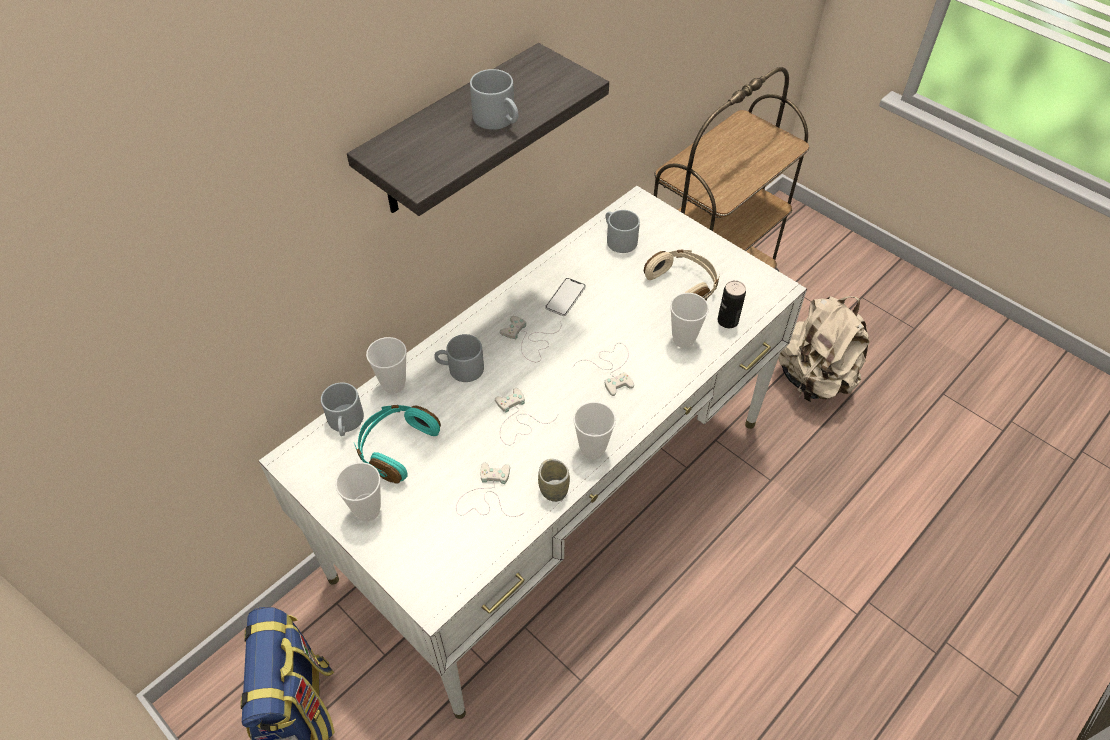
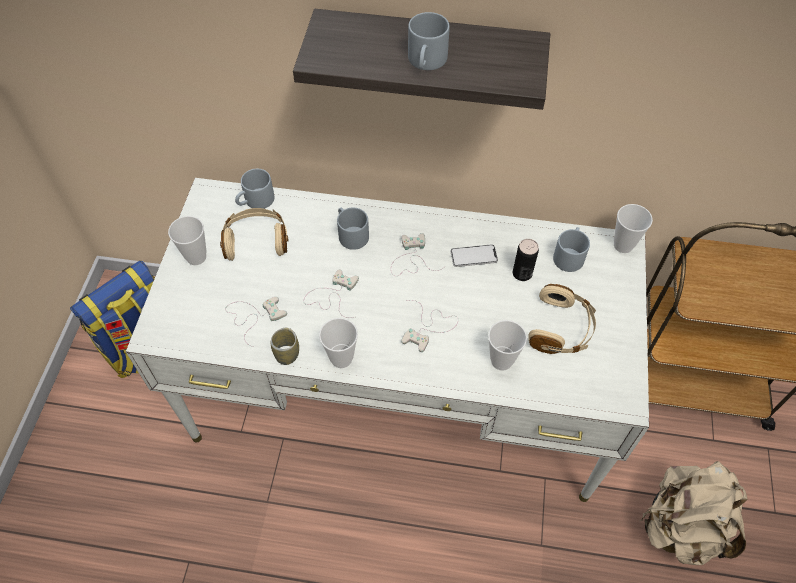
camera: 55 degrees right, 5 degrees up
turquoise headphones [354,405,441,484] -> beige headphones [220,208,289,261]
cup [366,337,407,394] -> cup moved to [614,204,653,253]
can [717,280,746,328] -> can moved to [513,239,539,281]

